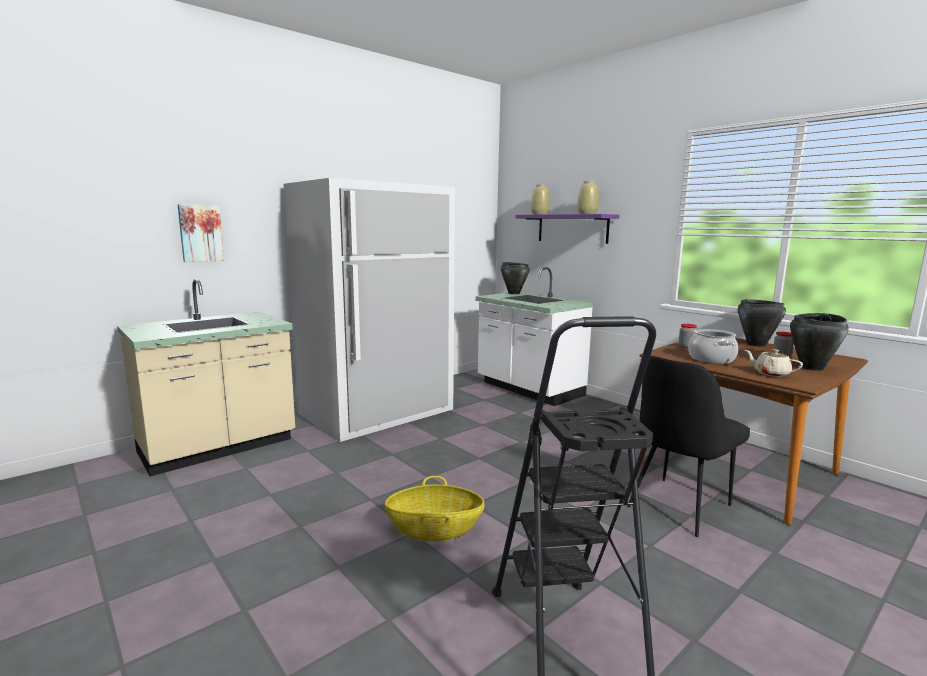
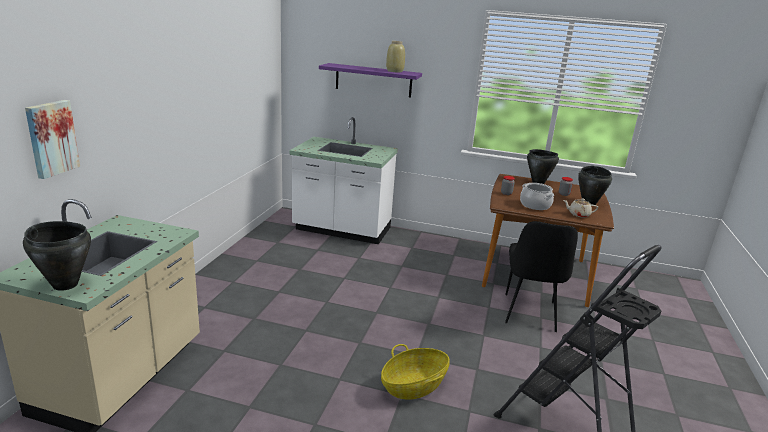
camera: 35 degrees left, 10 degrees up
white fridge [284,178,455,442] -> none
black cooking pot [501,262,530,294] -> black cooking pot moved to [23,221,91,291]
beige vase [531,184,550,215] -> none

